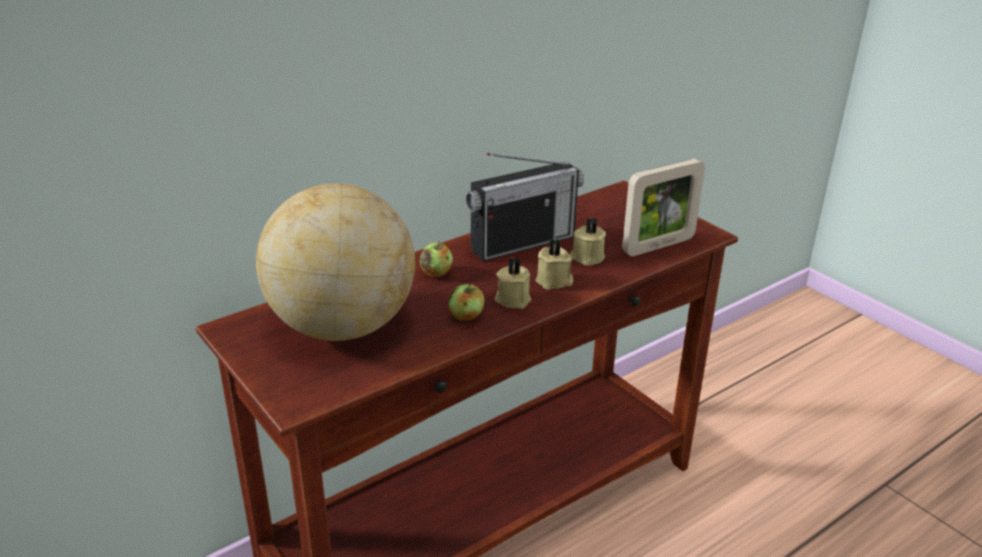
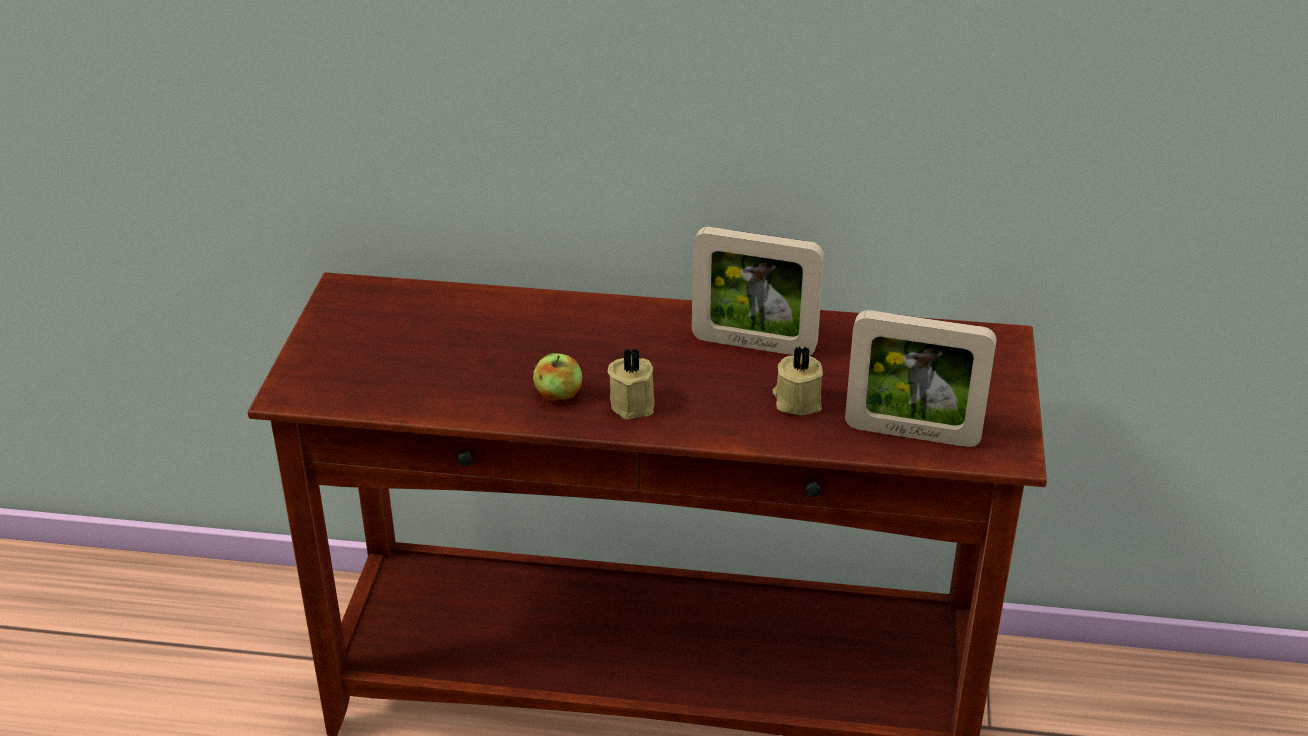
camera: 45 degrees right, 5 degrees up
globe [256,184,415,341] -> none
apple [420,241,453,277] -> none
radio [466,153,584,261] -> picture frame [692,227,824,356]
beige candle [536,239,573,290] -> none

